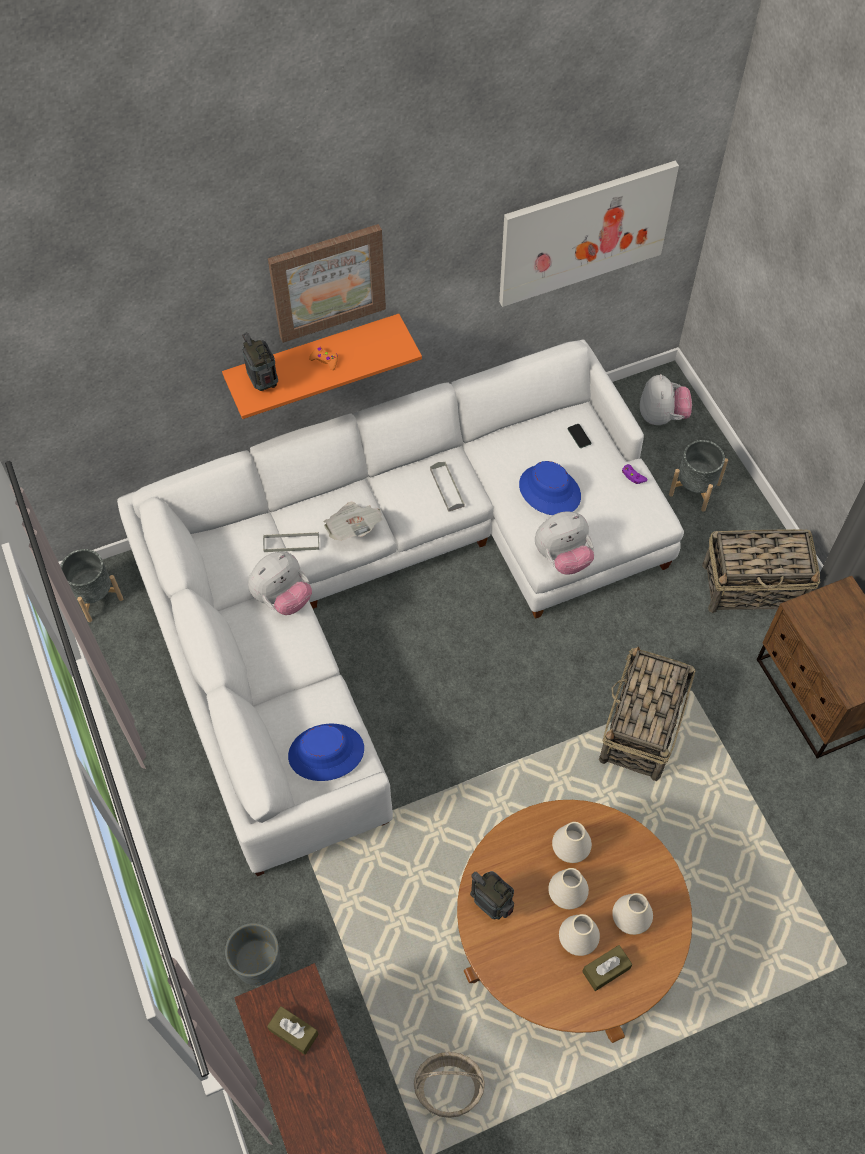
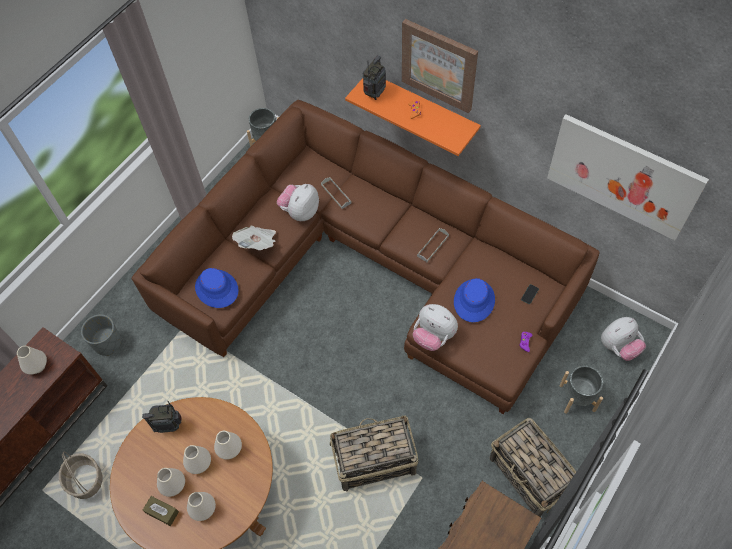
camera: 60 degrees right, 0 degrees up
white sofa [117,339,684,876] -> brown sofa [132,100,600,414]
plush toy [248,552,312,615] -> plush toy turned 105 degrees clockwise [277,184,319,221]
brown tissue box [267,1006,319,1055] -> white vase [17,346,47,375]
newspaper [323,502,382,541] -> newspaper moved to [232,226,276,250]
radio [470,871,514,919] -> radio turned 105 degrees counterclockwise [142,401,181,433]

